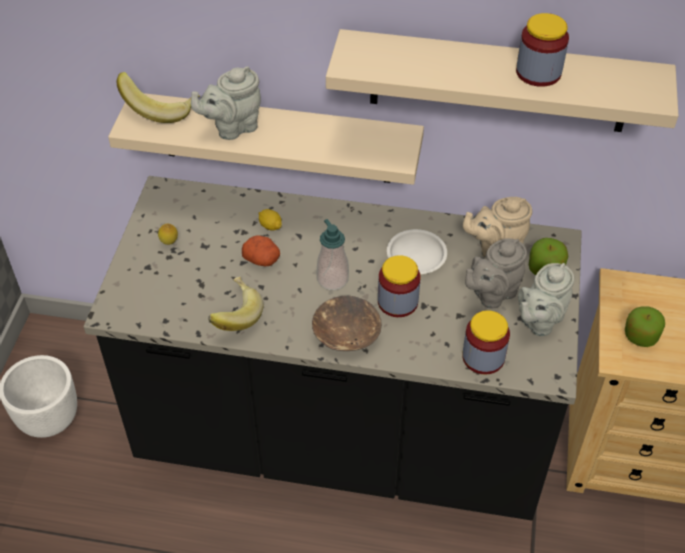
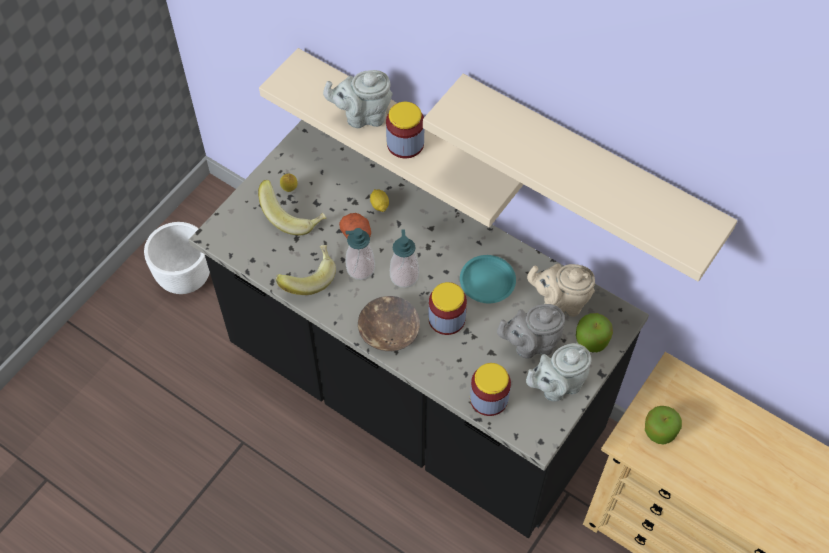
camera: 25 degrees right, 10 degrees up
banana [117,72,200,123] -> banana moved to [258,180,326,235]
white plate [387,229,447,274] -> turquoise plate [460,255,516,303]
jar [516,13,569,87] -> jar moved to [386,102,424,158]
none -> soap dispenser [345,228,375,280]

